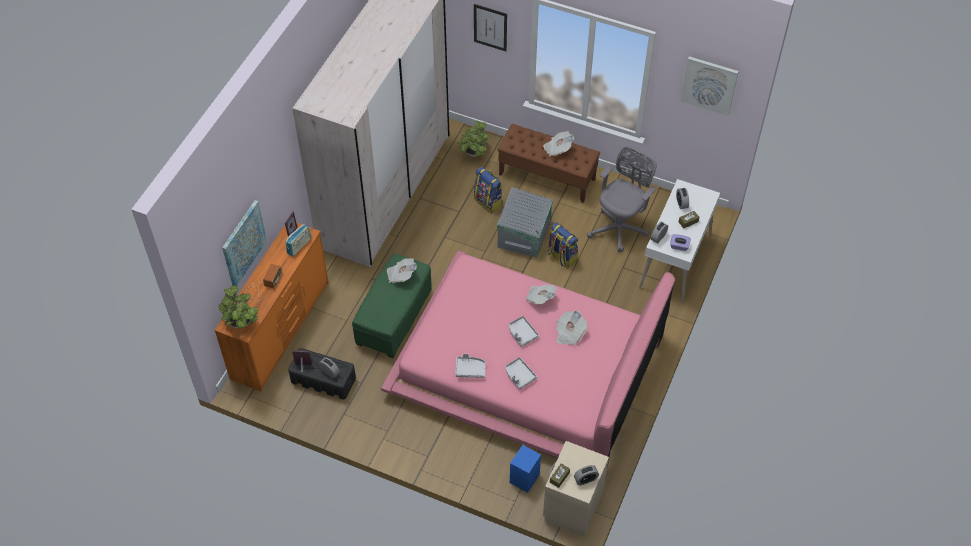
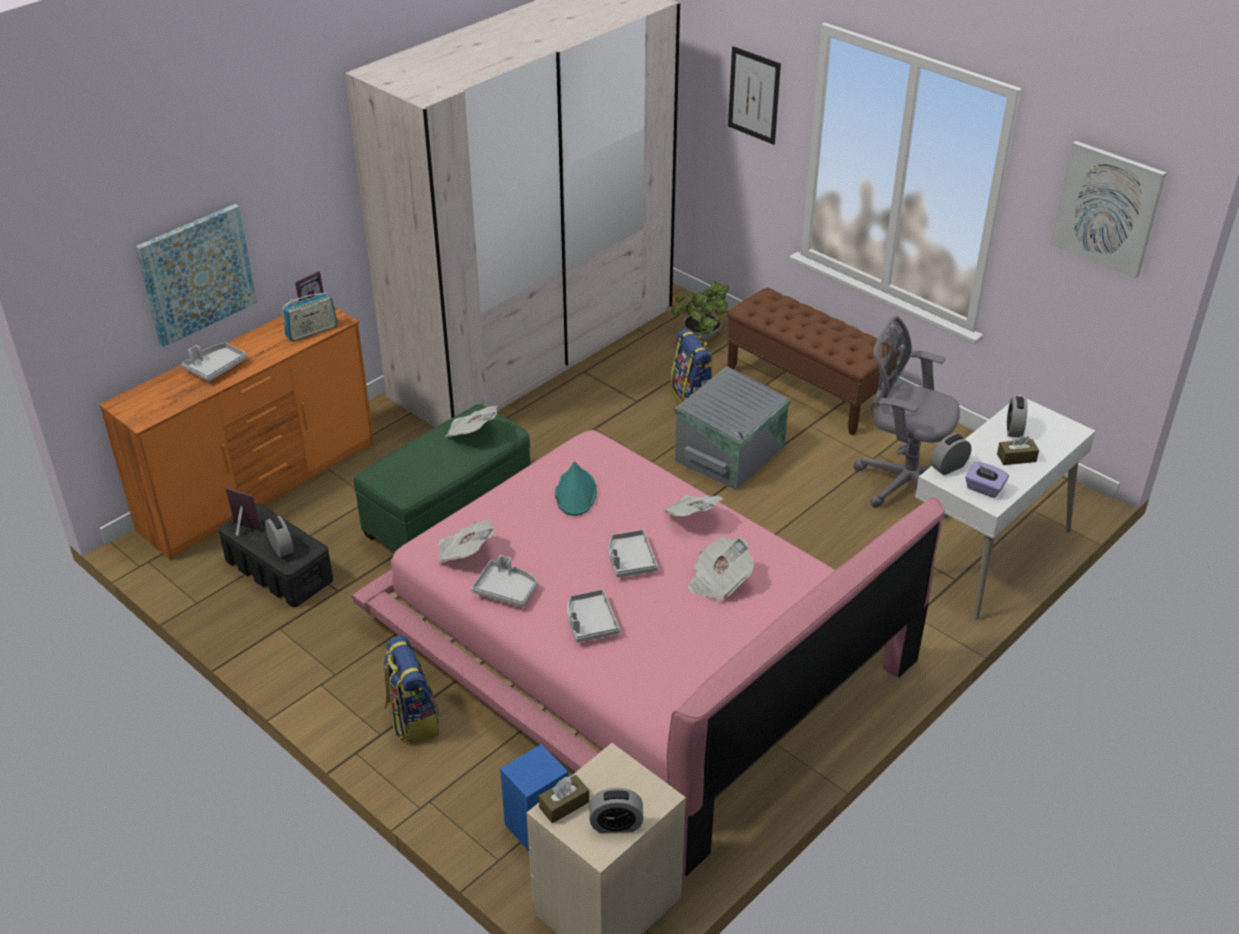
camera: 20 degrees right, 15 degrees down
potted plant [219,285,258,328] -> none
radio [245,264,282,302] -> grey tray [182,343,247,381]
newspaper [543,131,574,157] -> newspaper moved to [437,520,494,562]
backpack [547,222,578,269] -> backpack moved to [384,636,439,745]
grey office chair [587,146,657,252] -> grey office chair turned 120 degrees counterclockwise [853,316,960,518]
none -> turquoise hat [555,461,597,516]

